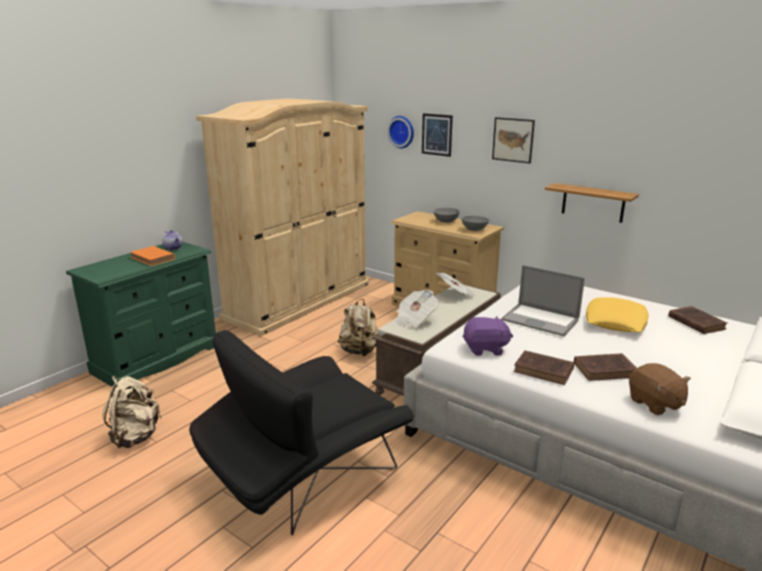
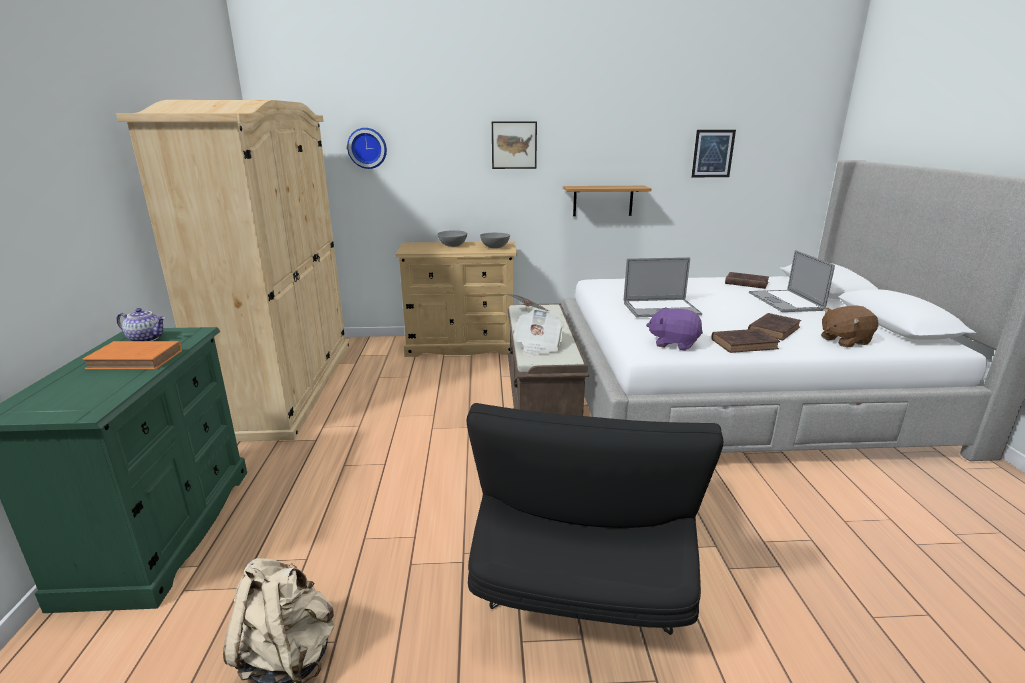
camera: 40 degrees left, 0 degrees up
beige backpack [338,299,378,356] -> none
picture [422,113,453,157] -> picture moved to [691,130,736,177]
purple plush toy [463,316,513,356] -> purple plush toy turned 120 degrees counterclockwise [646,307,703,351]
yellow pillow [586,297,648,332] -> none
brown plush toy [629,363,691,415] -> brown plush toy turned 135 degrees clockwise [821,305,878,347]
none -> laptop [749,250,835,312]

